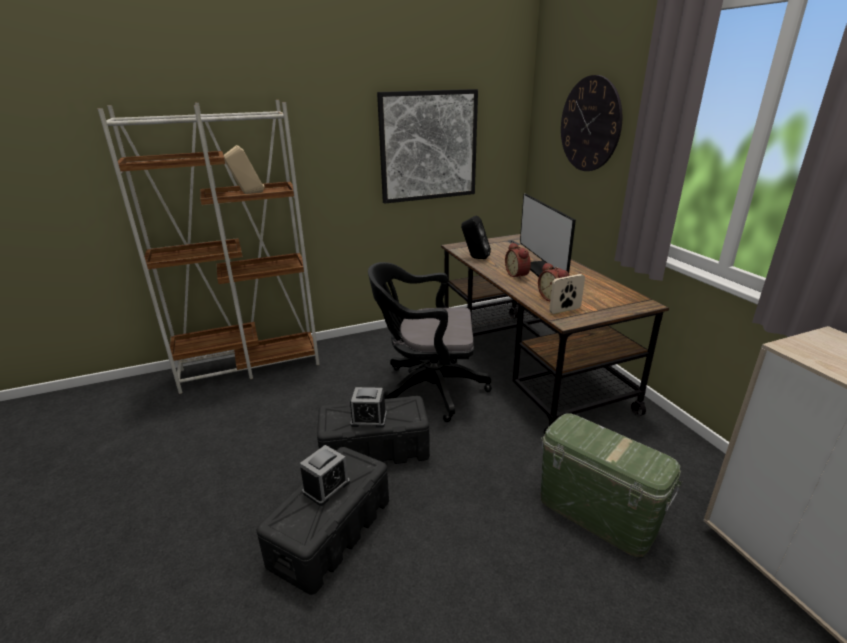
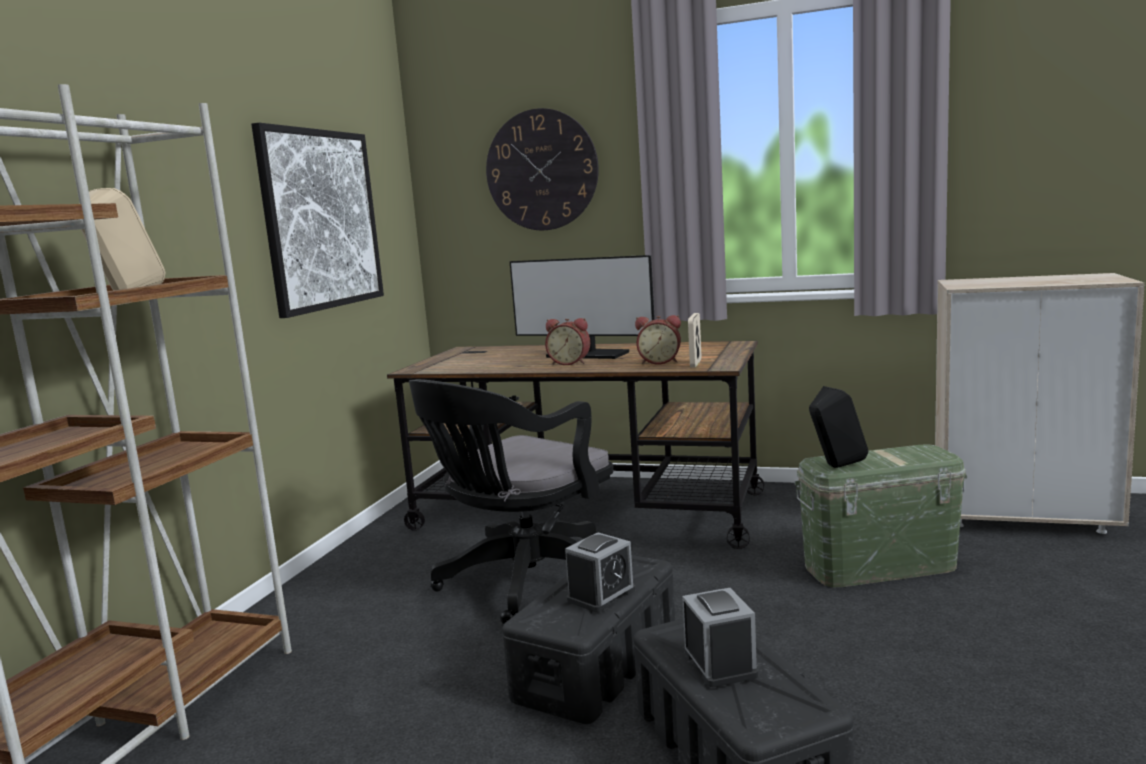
camera: 50 degrees left, 15 degrees down
black speaker [461,216,491,259] -> black speaker moved to [809,386,868,468]

